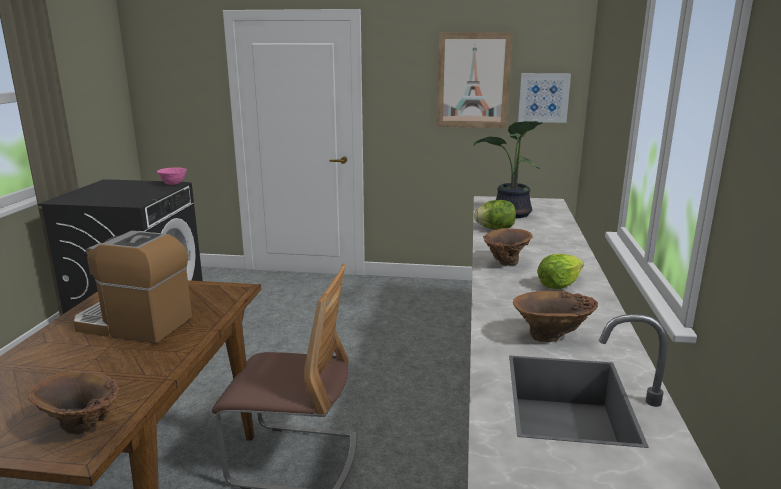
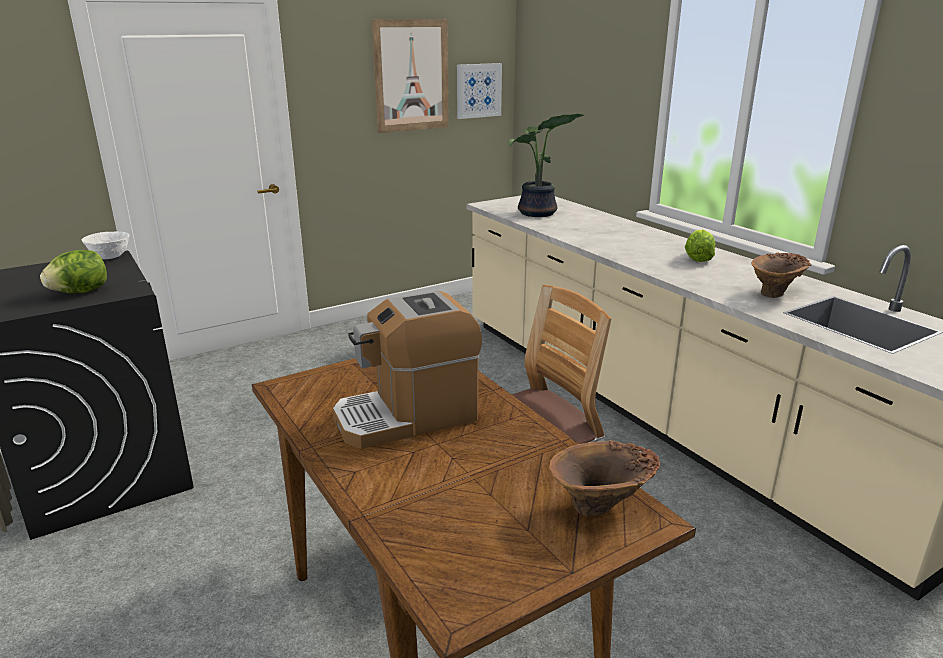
camera: 40 degrees left, 5 degrees up
pink bowl [157,167,187,185] -> white bowl [81,232,129,259]
lettuce [474,200,516,230] -> lettuce moved to [40,250,107,294]
brown vase [483,228,533,266] -> none

